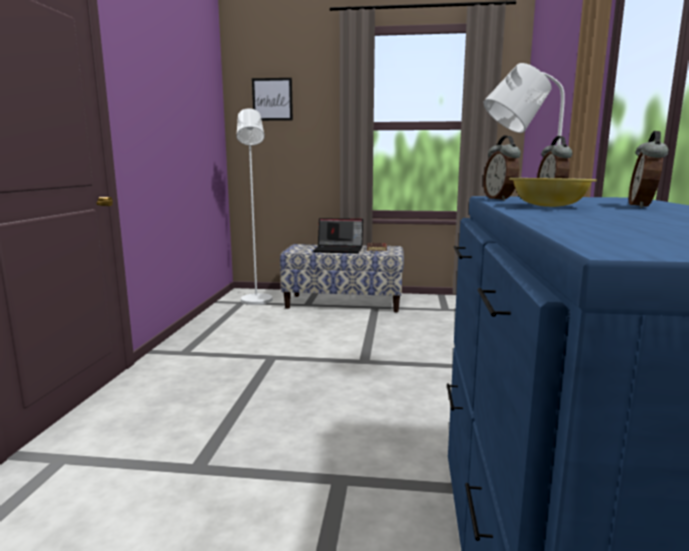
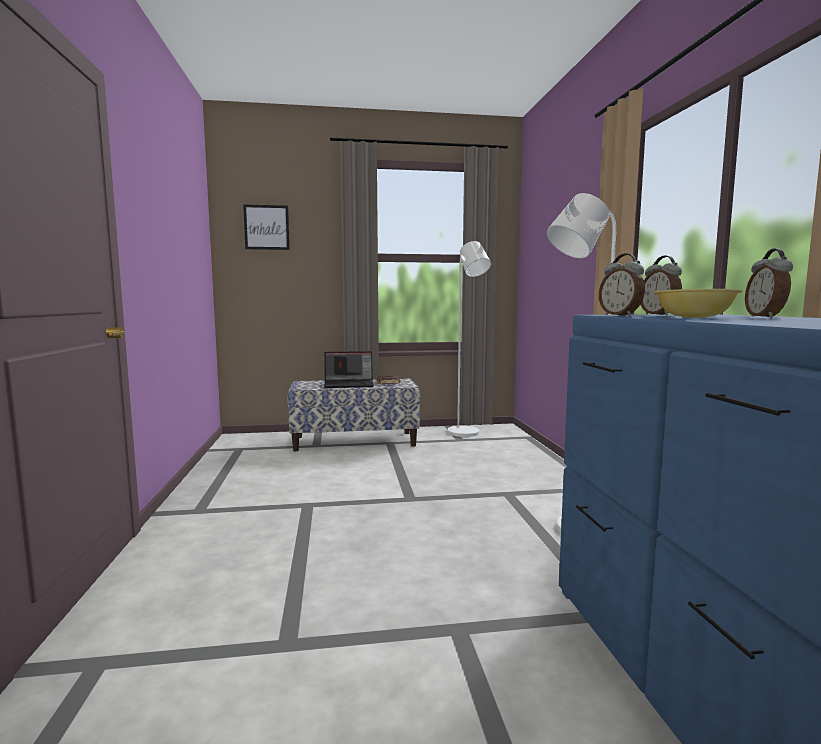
camera: 15 degrees left, 5 degrees down
white floor lamp [236,108,273,305] -> white floor lamp moved to [447,241,491,437]

